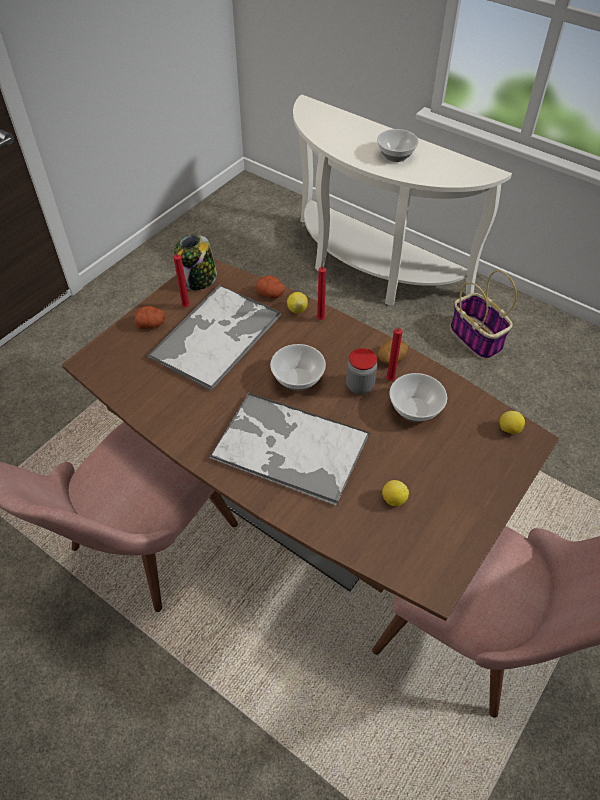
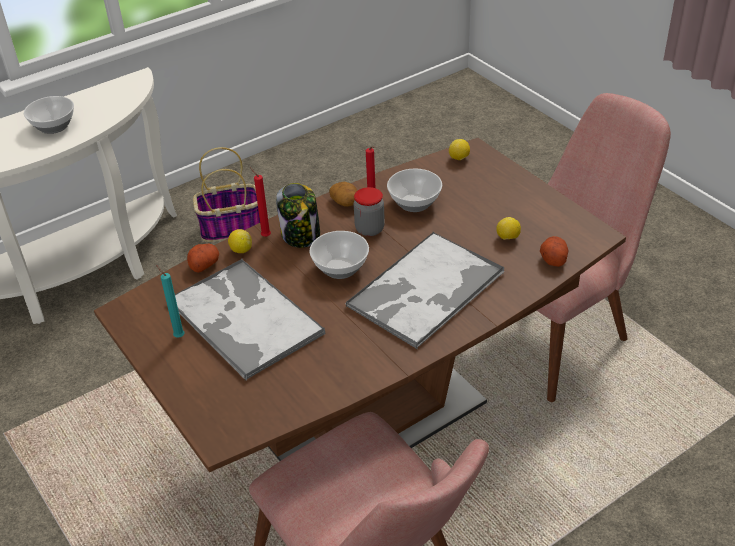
camera: 70 degrees left, 10 degrees down
potato [135,306,165,329] -> potato moved to [540,236,568,267]
jar [174,234,217,291] -> jar moved to [276,183,320,248]
red candle [174,246,190,307] -> turquoise candle [156,265,184,338]

